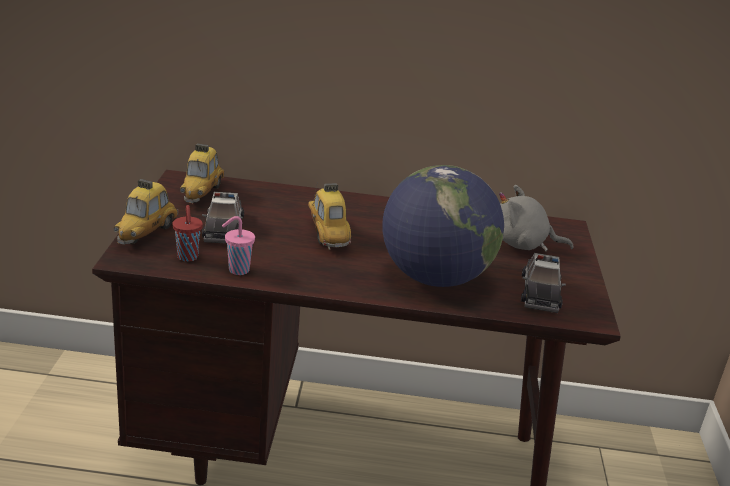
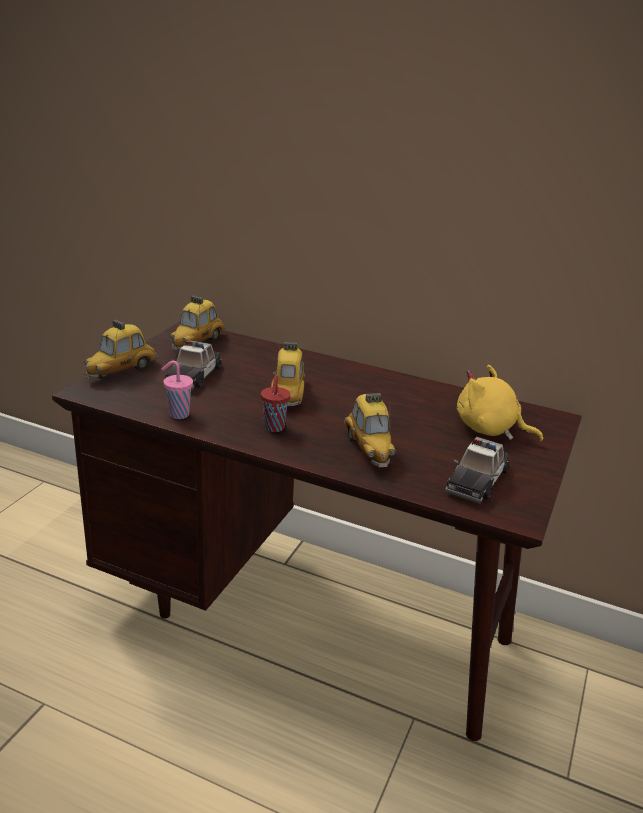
camera: 20 degrees right, 0 degrees up
red cup [173,205,203,262] -> red cup moved to [261,375,290,432]
globe [383,165,504,287] -> toy car [344,393,396,467]
grey plush toy [499,185,574,252] -> yellow plush toy [457,365,543,441]

